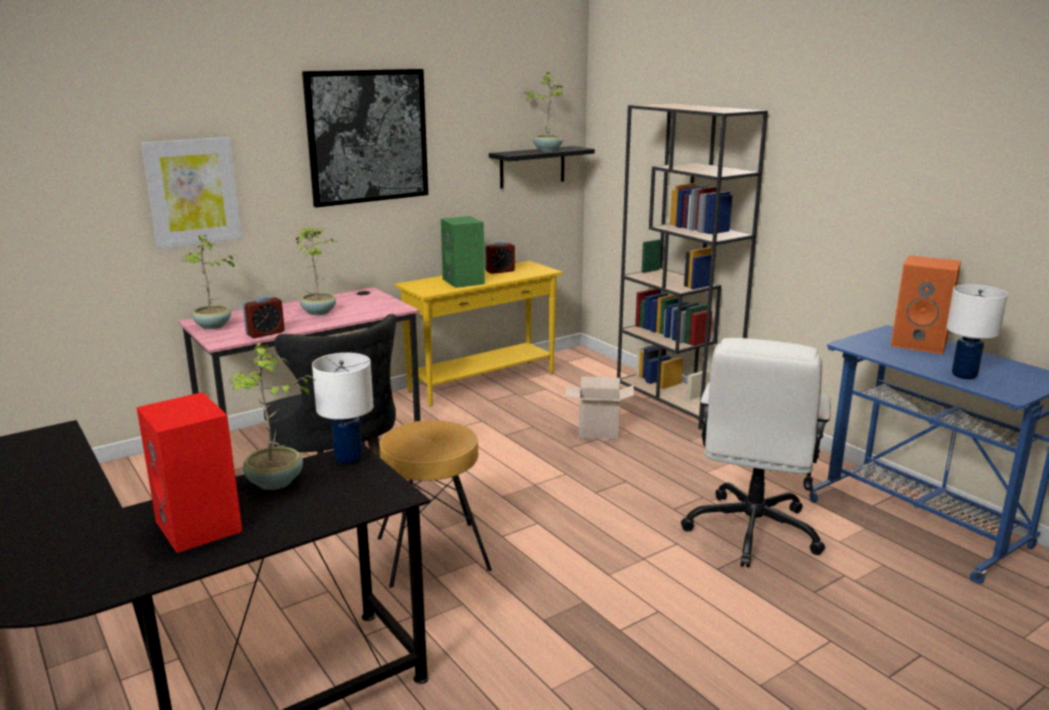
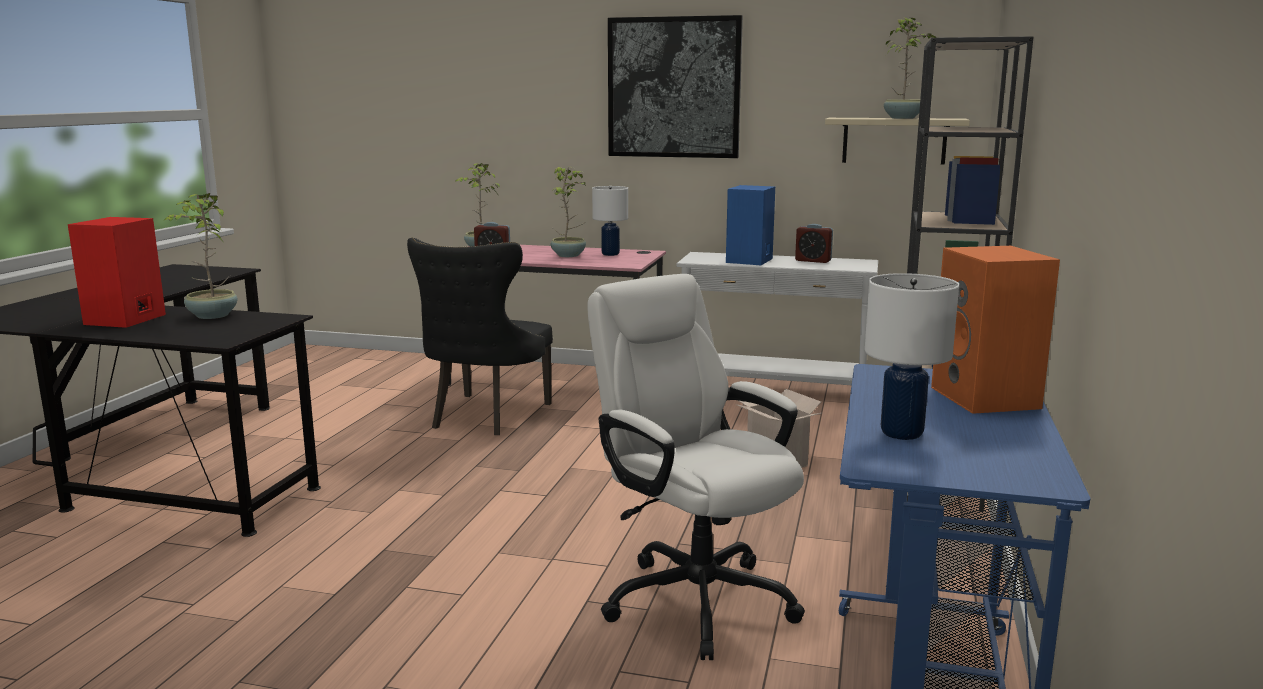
camera: 50 degrees right, 5 degrees down
picture [141,137,242,249] -> none
white table lamp [312,353,374,464] -> white table lamp moved to [592,186,628,256]
brown stool [377,420,492,588] -> none
yellow console table [395,261,562,406] -> white console table [676,252,878,381]
green speaker [441,216,485,288] -> blue speaker [726,185,775,265]
black shelf [489,146,595,188] -> beige shelf [825,118,970,165]
white office chair [681,338,831,568] -> white office chair turned 75 degrees clockwise [587,274,805,660]

